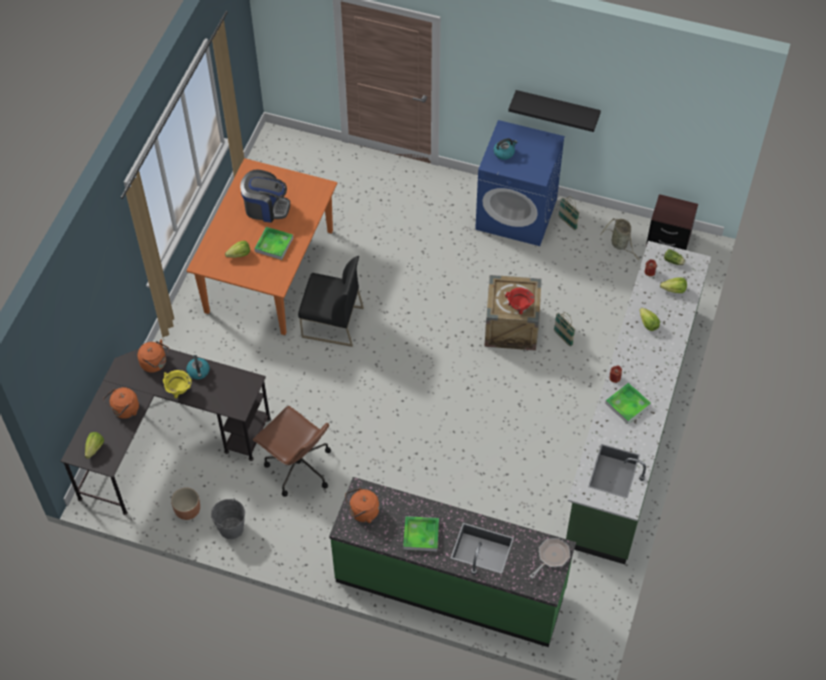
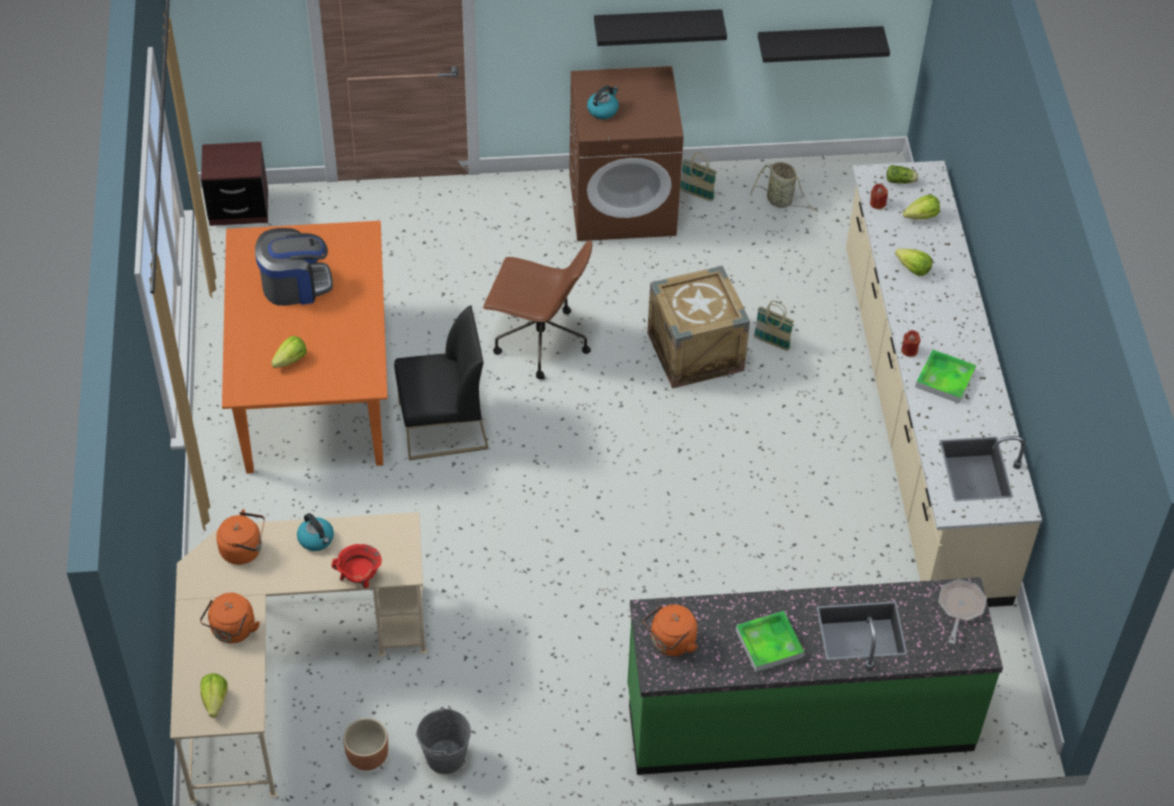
camera: 25 degrees left, 5 degrees down
black desk [61,347,271,515] -> beige desk [170,512,427,804]
yellow cooking pot [163,370,192,399] -> none
brown office chair [253,406,331,497] -> brown office chair moved to [483,240,592,379]
tray [254,227,293,260] -> none
blue washing machine [475,120,565,246] -> brown washing machine [569,66,684,241]
red cooking pot [505,288,534,314] -> red cooking pot moved to [332,544,382,588]
green counter [566,241,711,564] -> beige counter [846,161,1042,607]
brown nightstand [646,194,698,250] -> brown nightstand moved to [201,142,268,226]
none -> black shelf [758,26,890,63]

